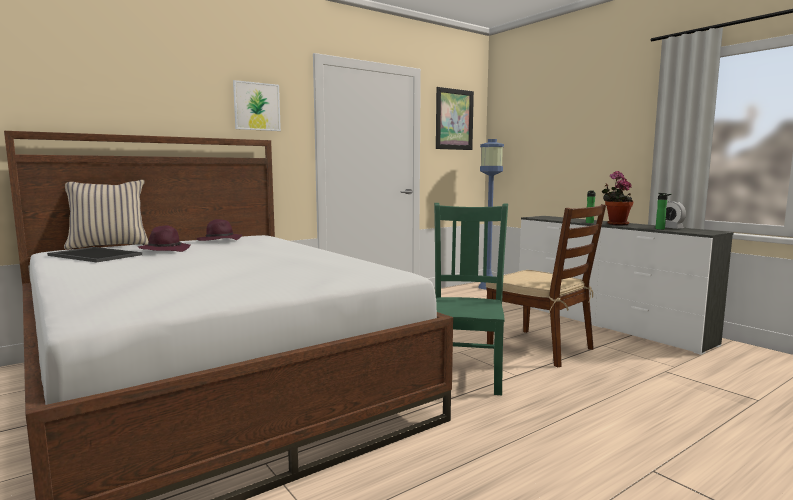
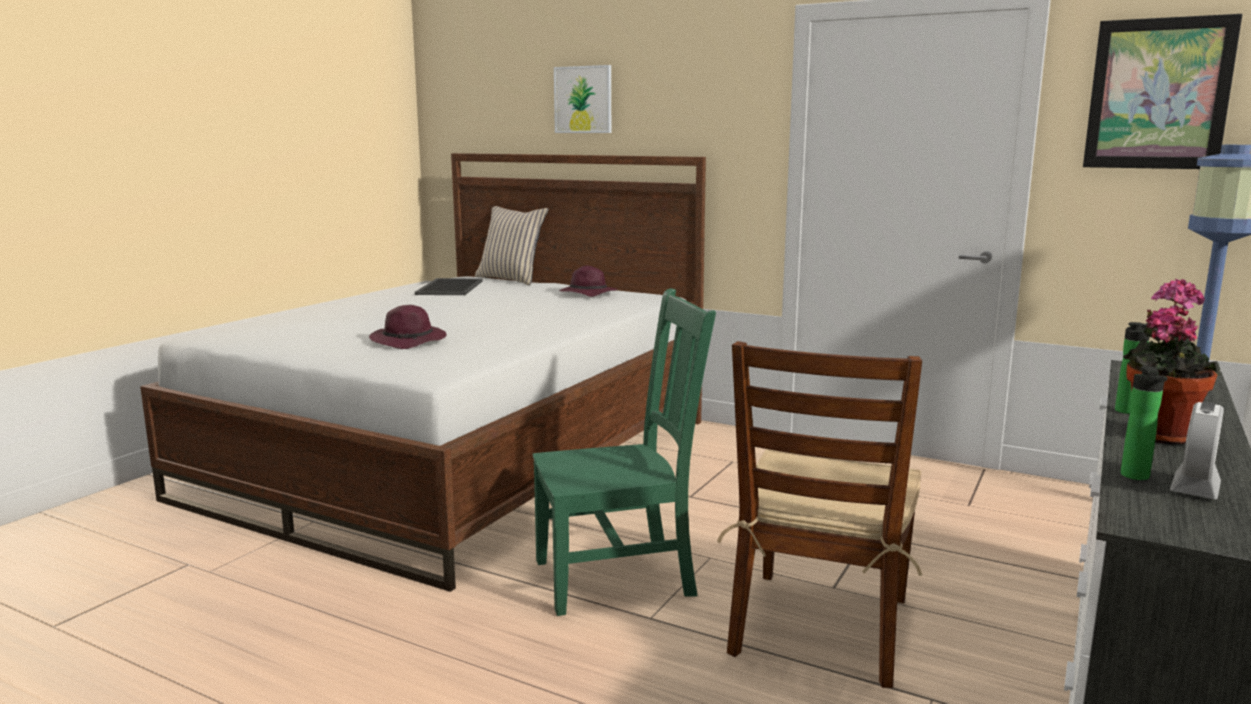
camera: 65 degrees right, 5 degrees up
purple hat [137,225,191,252] -> purple hat moved to [369,305,447,349]
picture [233,80,281,131] -> picture moved to [554,65,611,133]

